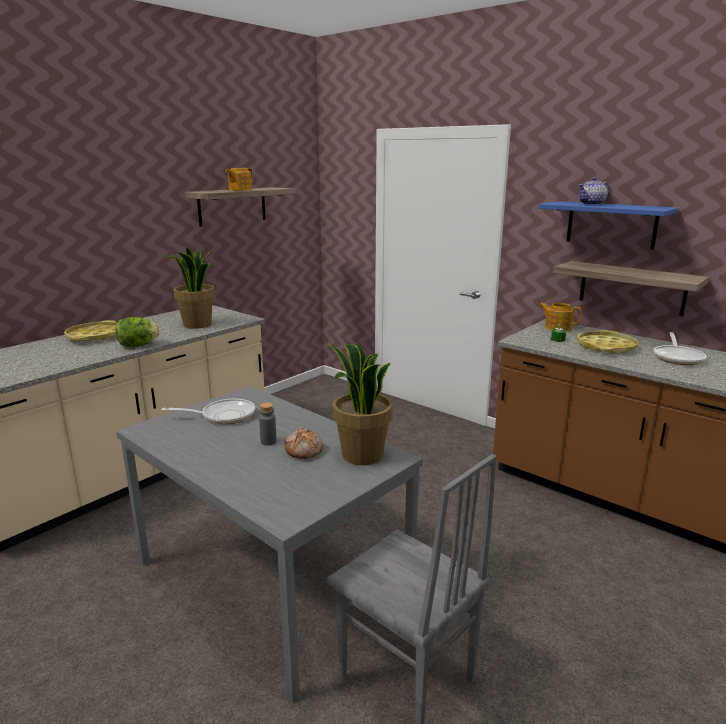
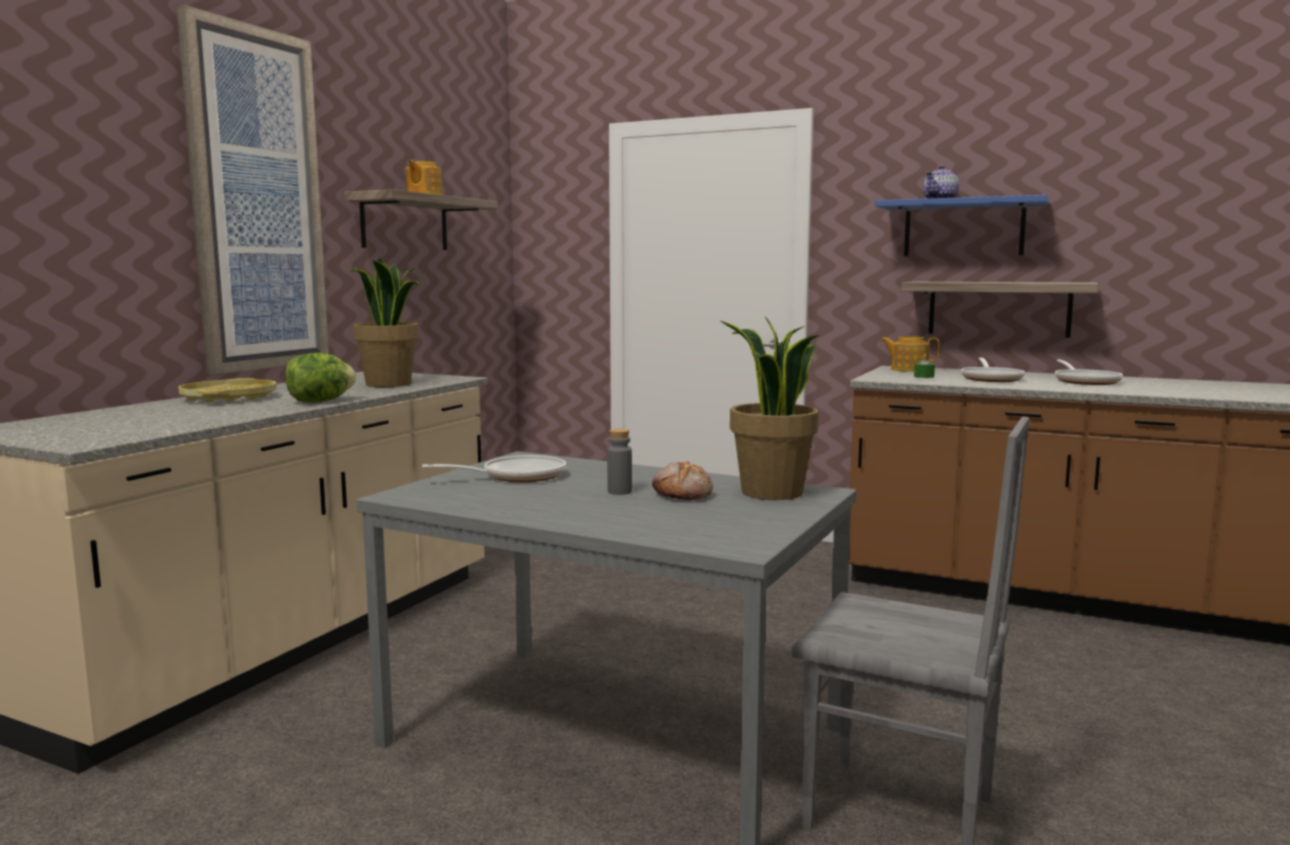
camera: 15 degrees left, 10 degrees down
yellow tray [577,330,638,354] -> frying pan [961,358,1025,382]
none -> picture [176,5,329,375]

